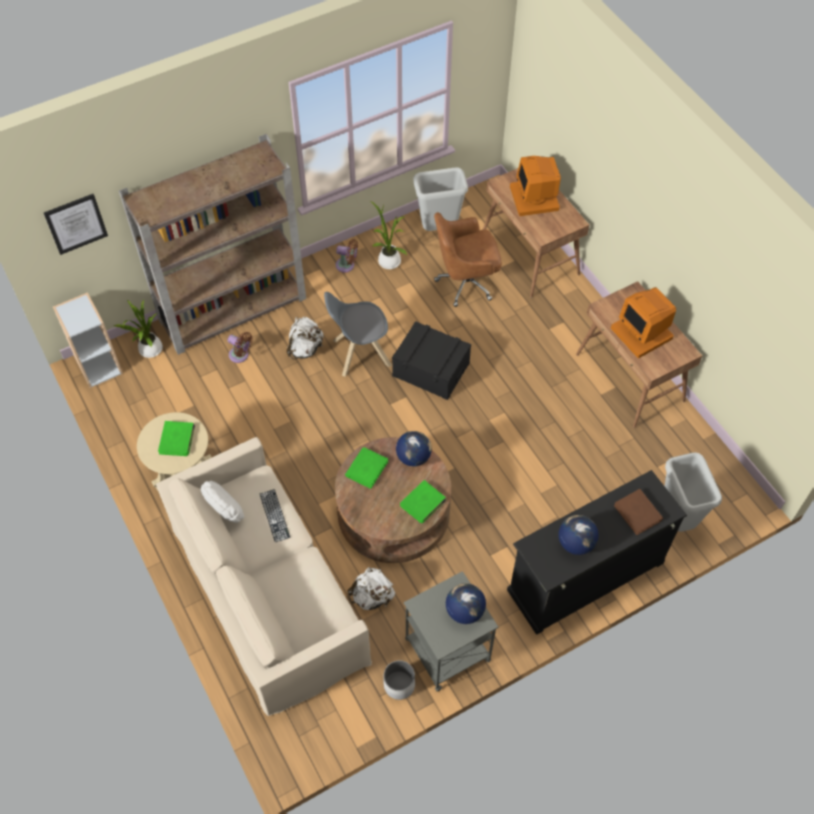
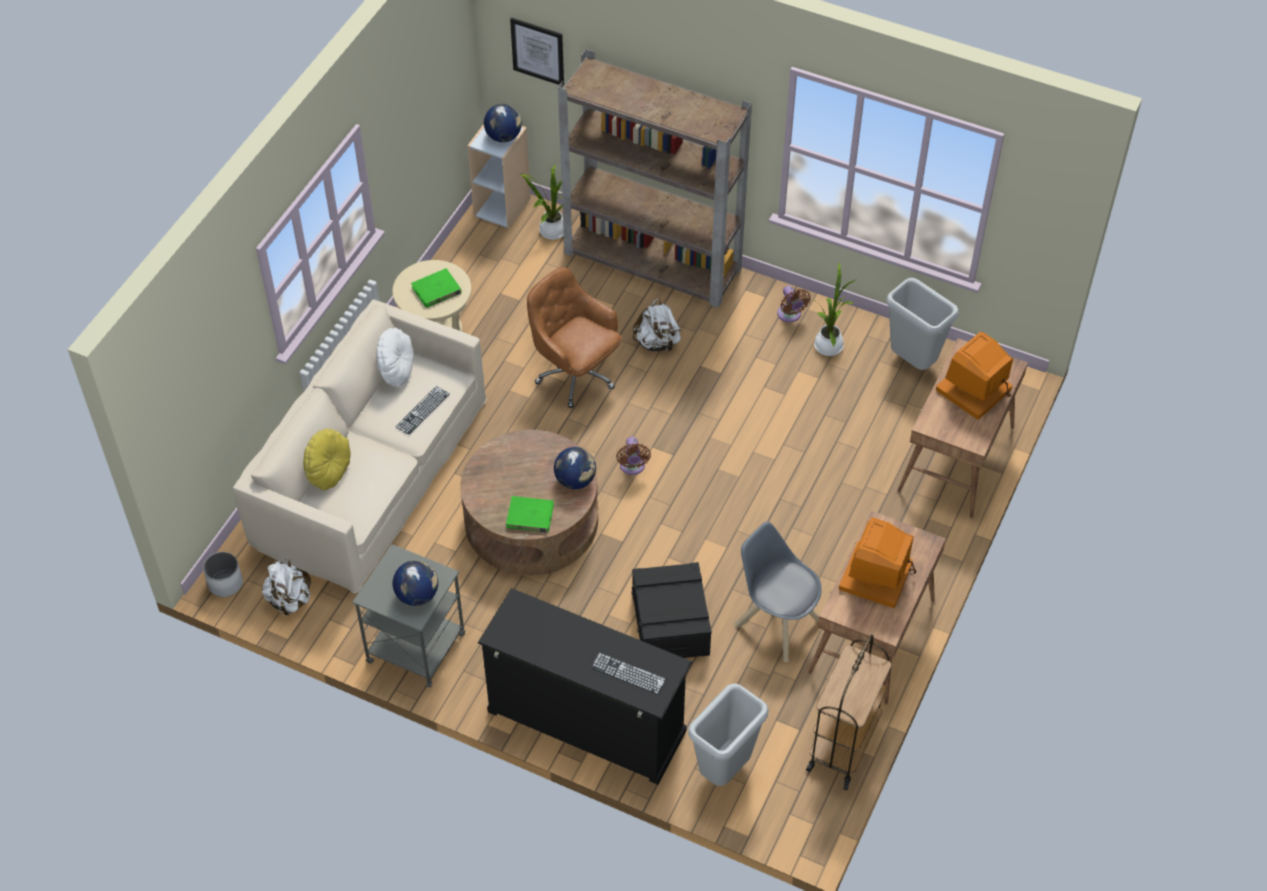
camera: 55 degrees right, 5 degrees down
brown fan [227,332,253,363] -> brown fan moved to [616,437,651,475]
grey chair [324,292,392,377] -> grey chair moved to [734,521,822,662]
green book [345,447,388,489] -> none
white backpack [347,567,395,610] -> white backpack moved to [262,559,311,615]
white planter [384,660,415,700] -> white planter moved to [203,552,243,597]
black storage box [392,321,471,400] -> black storage box moved to [631,562,712,658]
brown office chair [434,212,502,307] -> brown office chair moved to [527,267,622,408]
globe [558,515,599,555] -> globe moved to [484,104,522,142]
brown book [614,489,663,535] -> keyboard [591,652,666,695]
none -> yellow pillow [303,429,351,490]
none -> brown cart [806,635,891,790]

